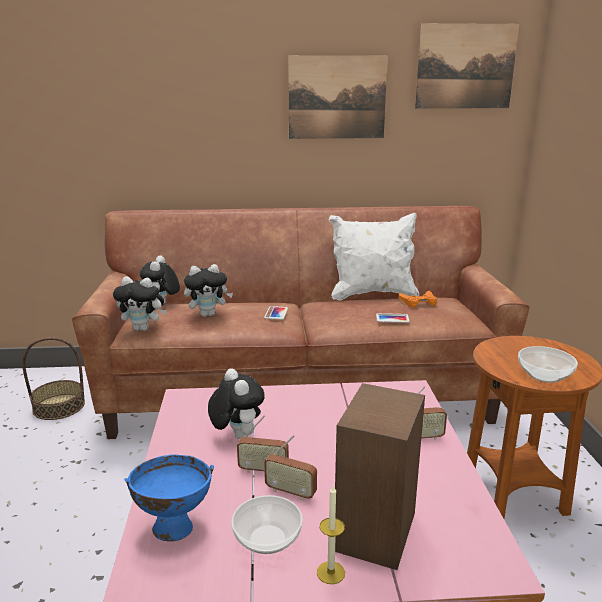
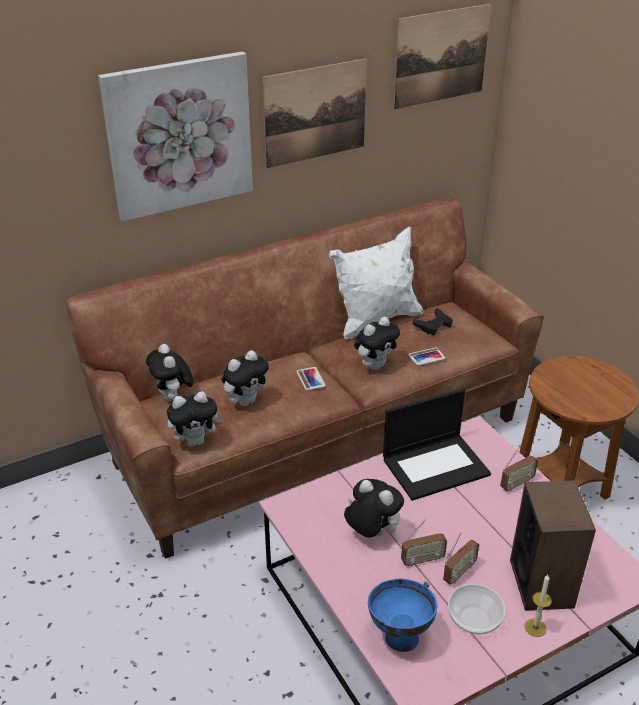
camera: 25 degrees left, 15 degrees up
basket [22,337,85,420] -> none
radio [264,435,317,501] -> radio turned 45 degrees counterclockwise [443,532,479,585]
orange game controller [399,291,437,308] -> black game controller [413,308,453,335]
bowl [518,346,578,383] -> none
none -> picture [98,51,253,222]
none -> plush toy [354,317,400,370]
none -> laptop [383,389,491,501]

